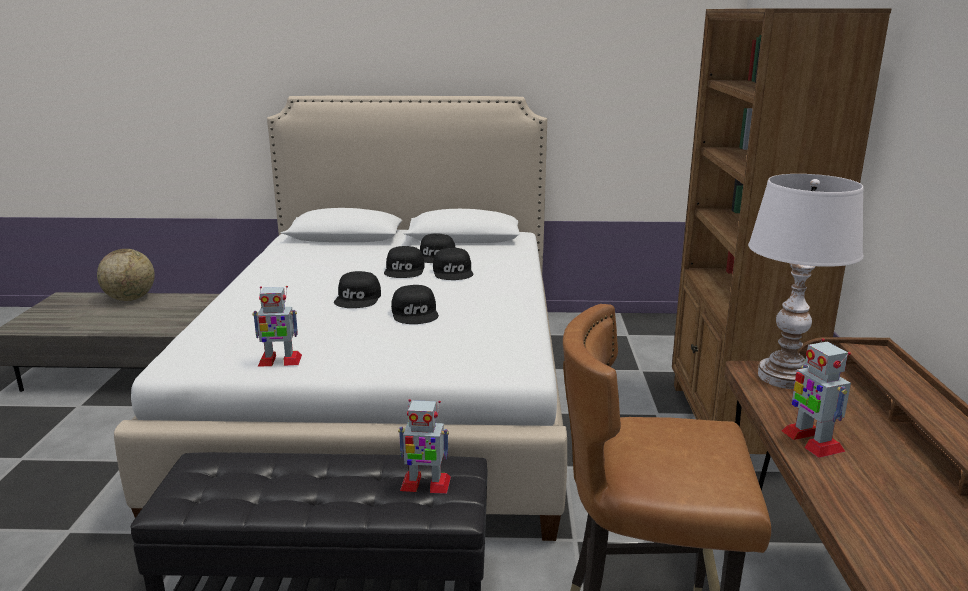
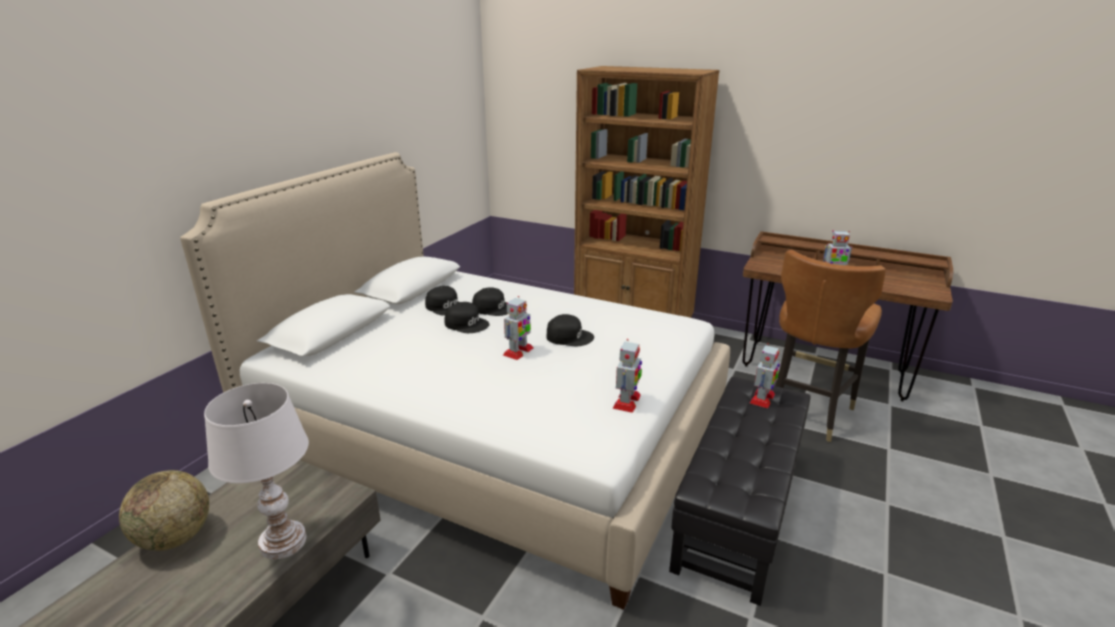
camera: 65 degrees left, 5 degrees up
black cap [334,271,381,308] -> toy robot [503,296,534,360]
white table lamp [748,174,864,389] -> white table lamp moved to [204,383,309,560]

